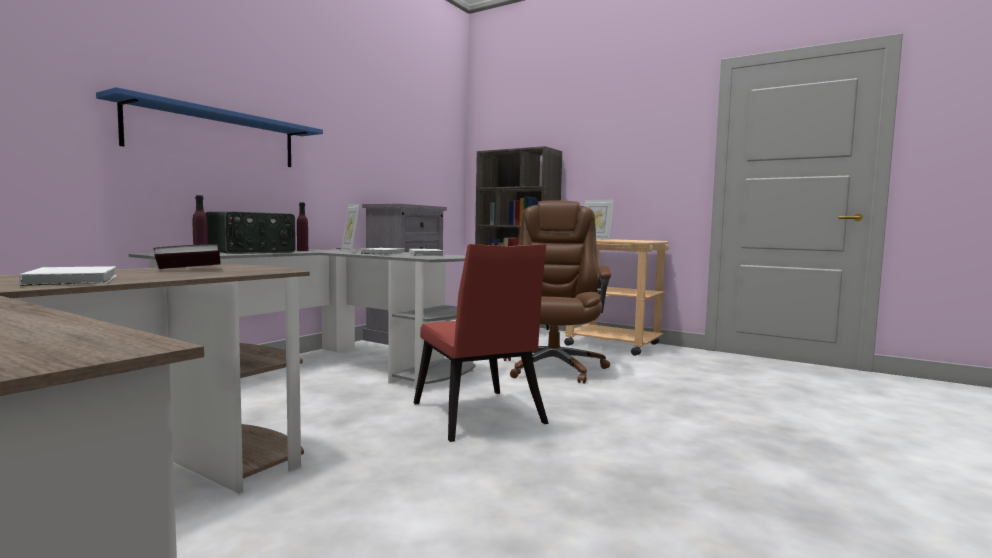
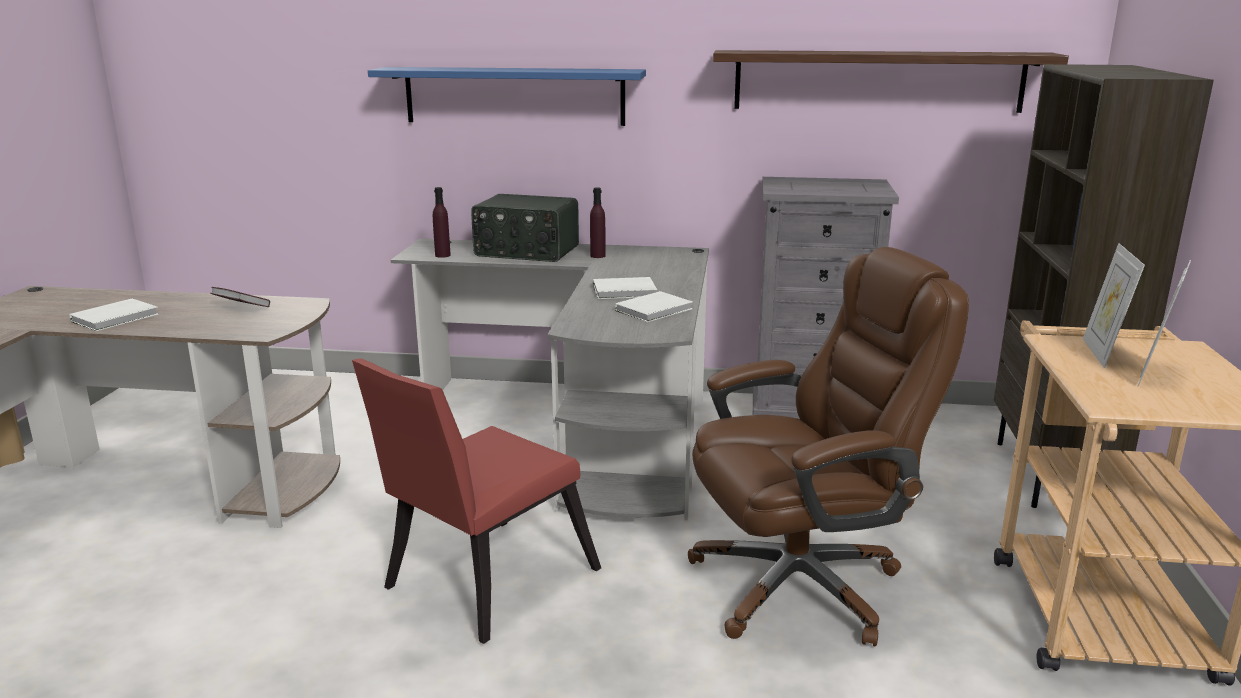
camera: 65 degrees right, 15 degrees up
picture frame [341,203,360,253] -> picture frame moved to [1138,260,1191,387]
none -> shelf [713,50,1069,113]

